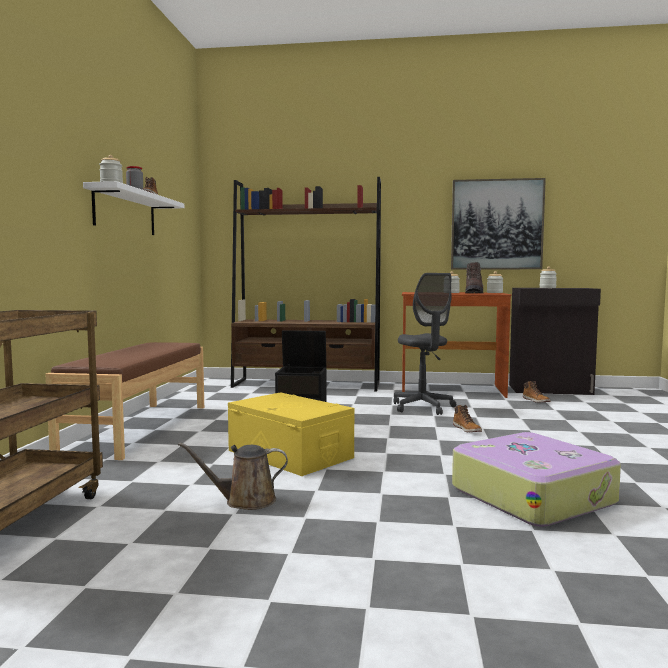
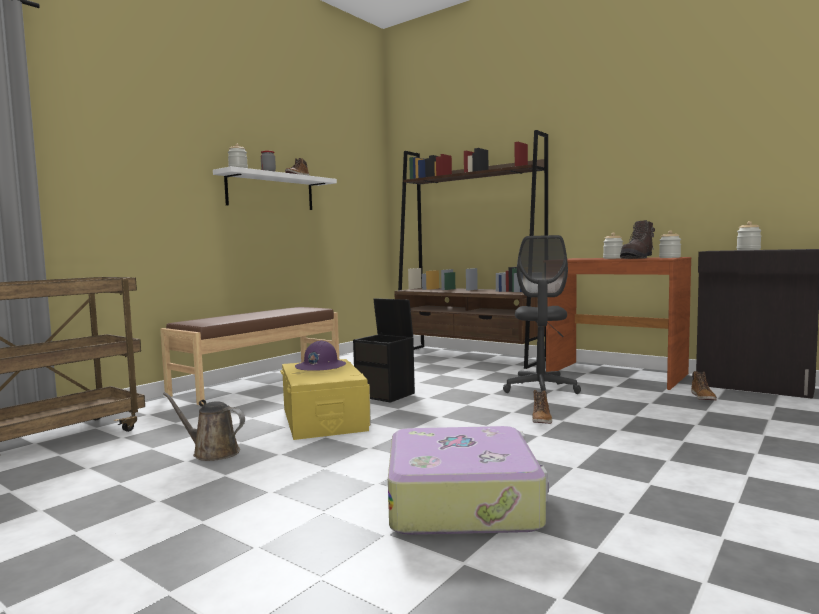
camera: 30 degrees right, 0 degrees up
picture [451,178,546,269] -> none
none -> purple hard hat [295,341,346,371]

